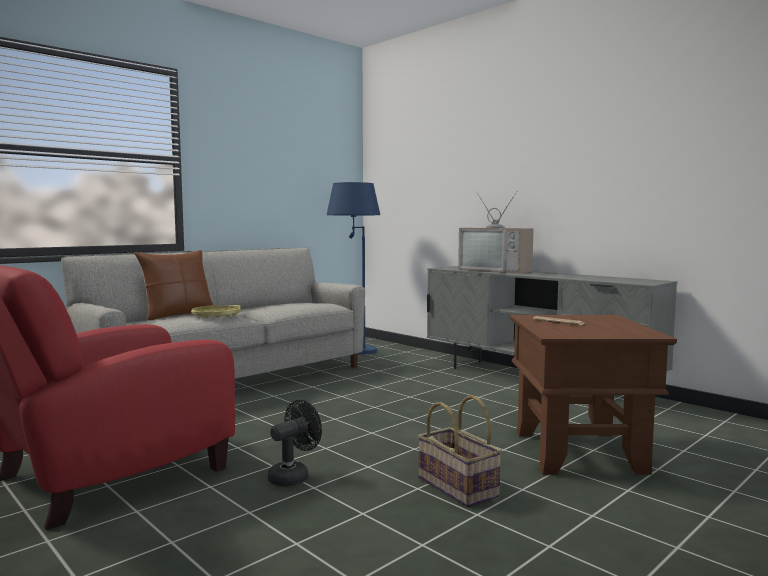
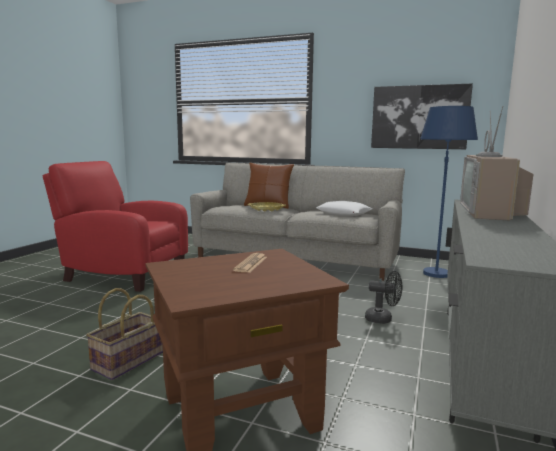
camera: 65 degrees right, 5 degrees up
black fan [268,400,322,487] -> black fan moved to [365,271,403,324]
none -> white pillow [316,201,372,216]
none -> picture [371,84,473,149]

